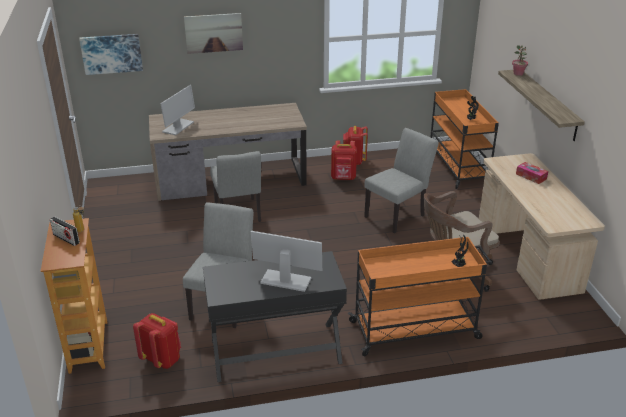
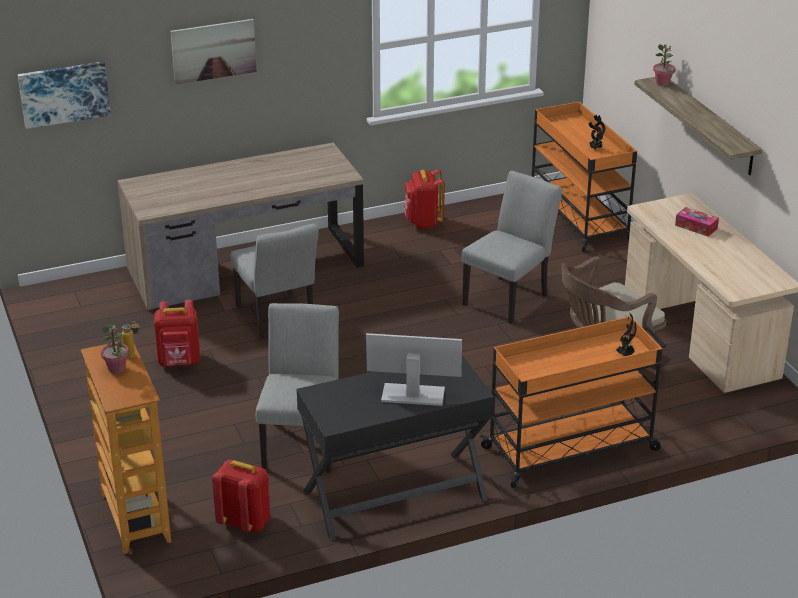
camera: 10 degrees left, 0 degrees up
radio [50,217,80,246] -> potted plant [101,324,129,374]
monitor [160,85,195,135] -> none
red backpack [331,140,357,180] -> red backpack moved to [154,300,200,367]

